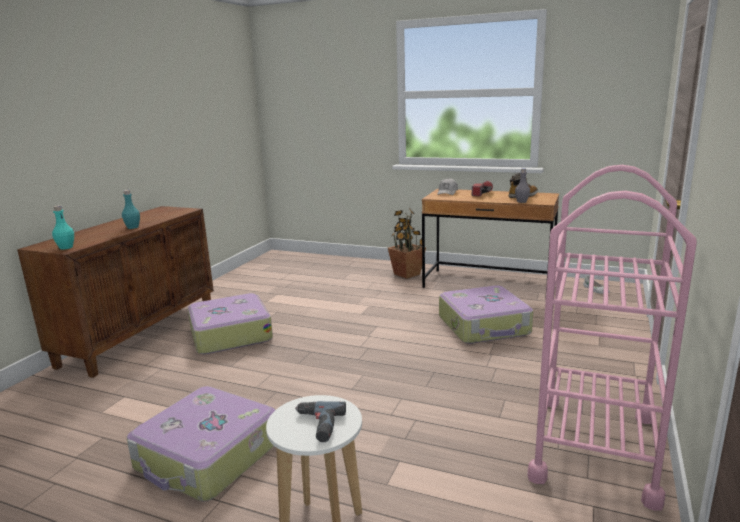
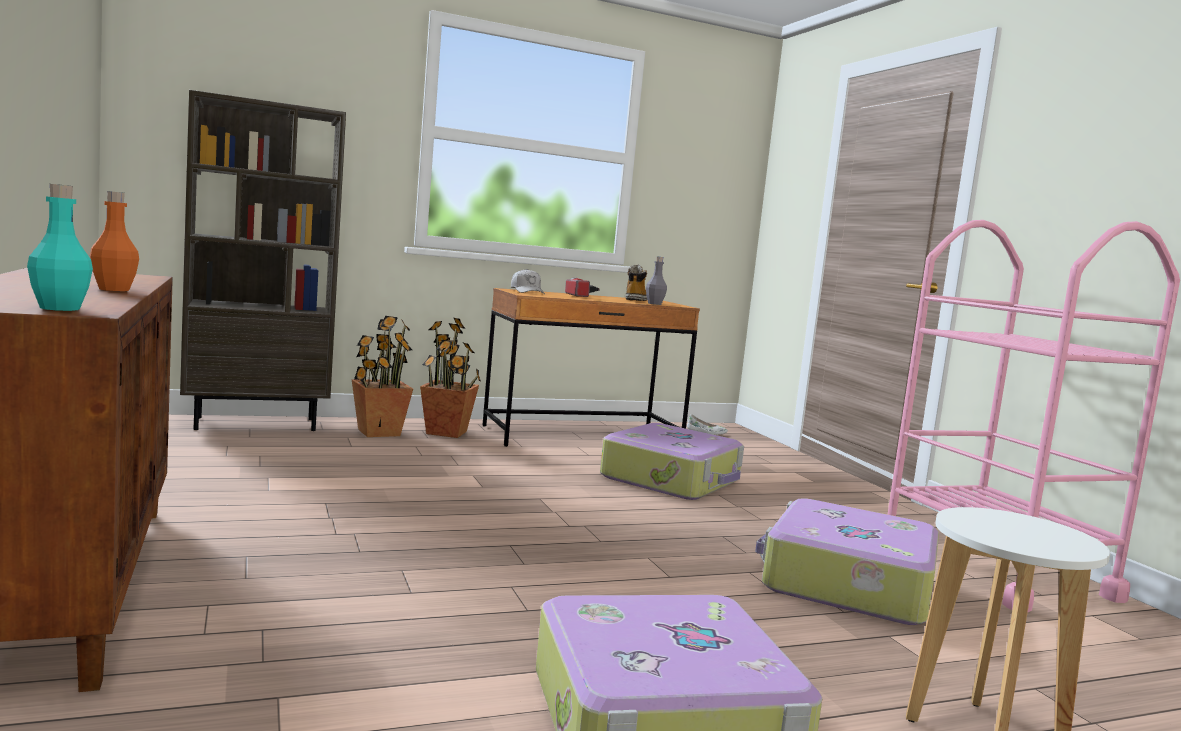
camera: 45 degrees left, 10 degrees down
turquoise bottle [122,190,140,229] -> orange bottle [90,191,139,291]
suitcase [188,293,273,354] -> suitcase moved to [755,498,939,625]
power drill [295,401,346,442] -> none
none -> brown bookcase [180,90,346,431]
none -> potted plant [352,316,413,437]

